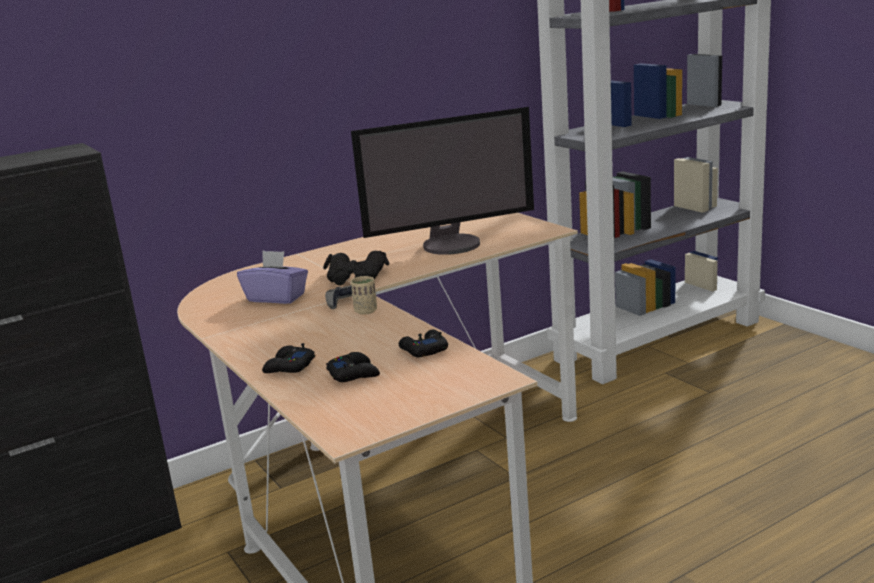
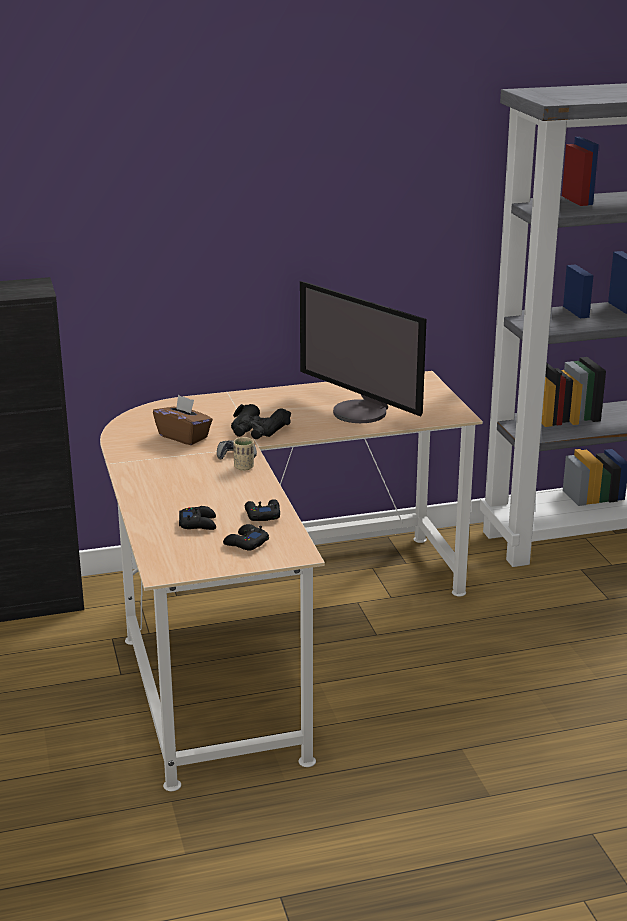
camera: 15 degrees right, 5 degrees up
purple tissue box [237,250,308,304] -> brown tissue box [153,395,213,445]
black game controller [262,343,315,373] -> black game controller moved to [223,524,269,551]
monitor [351,107,534,255] -> monitor turned 45 degrees clockwise [300,281,427,423]

